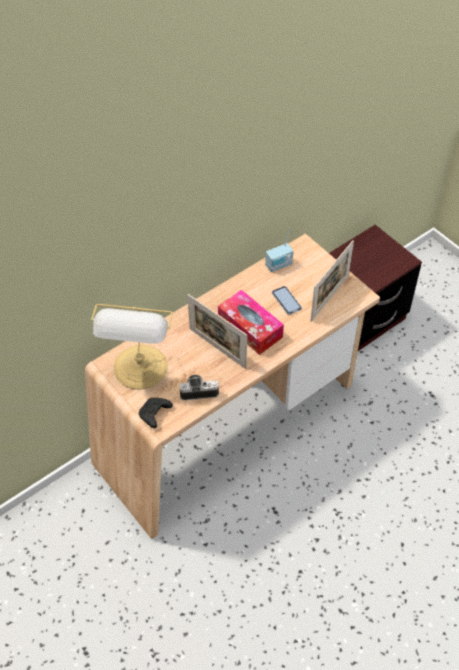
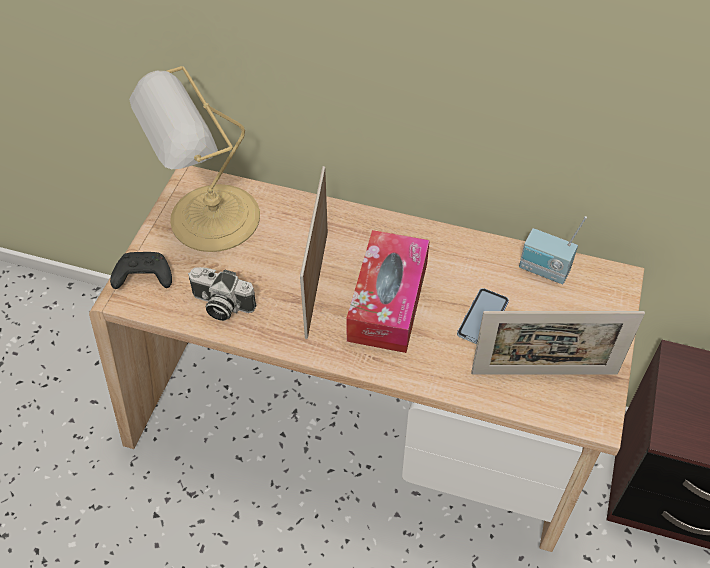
camera: 55 degrees right, 0 degrees up
camera [180,375,219,400] -> camera turned 150 degrees clockwise [188,267,257,321]

